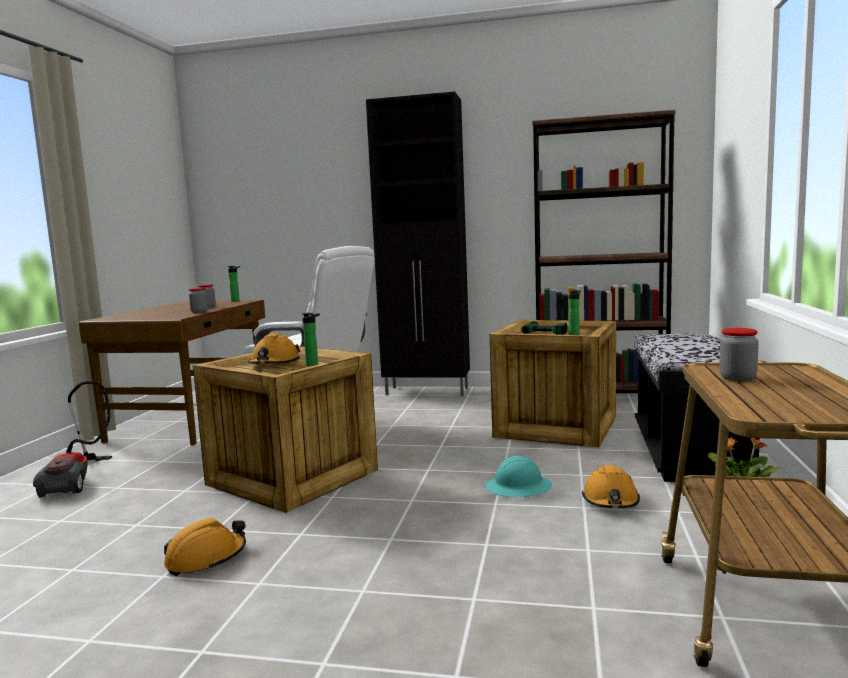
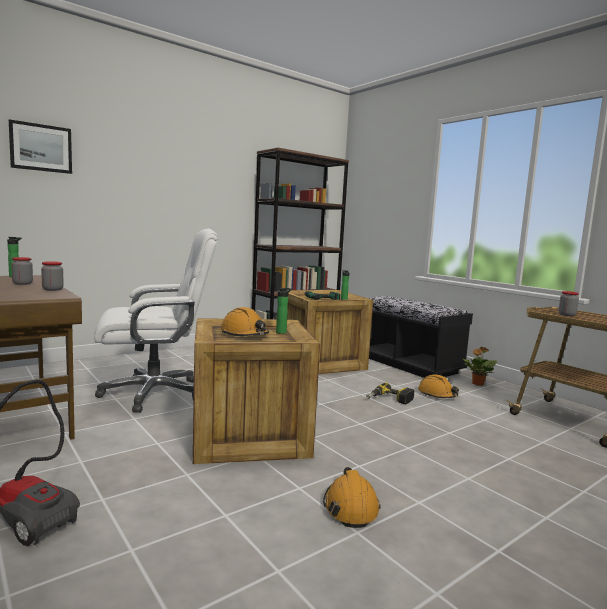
camera: 50 degrees left, 0 degrees up
black cabinet [366,92,470,396] -> none
turquoise hard hat [485,456,552,497] -> power drill [366,382,414,404]
none -> picture [9,119,72,174]

